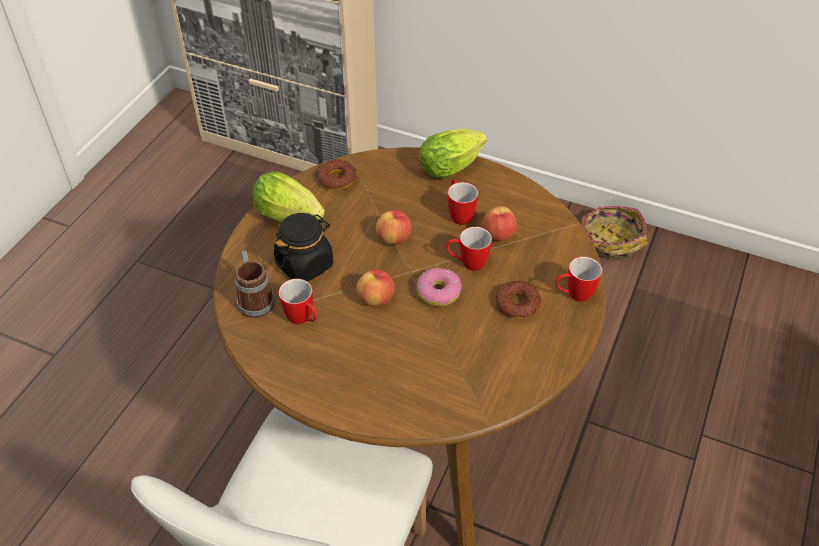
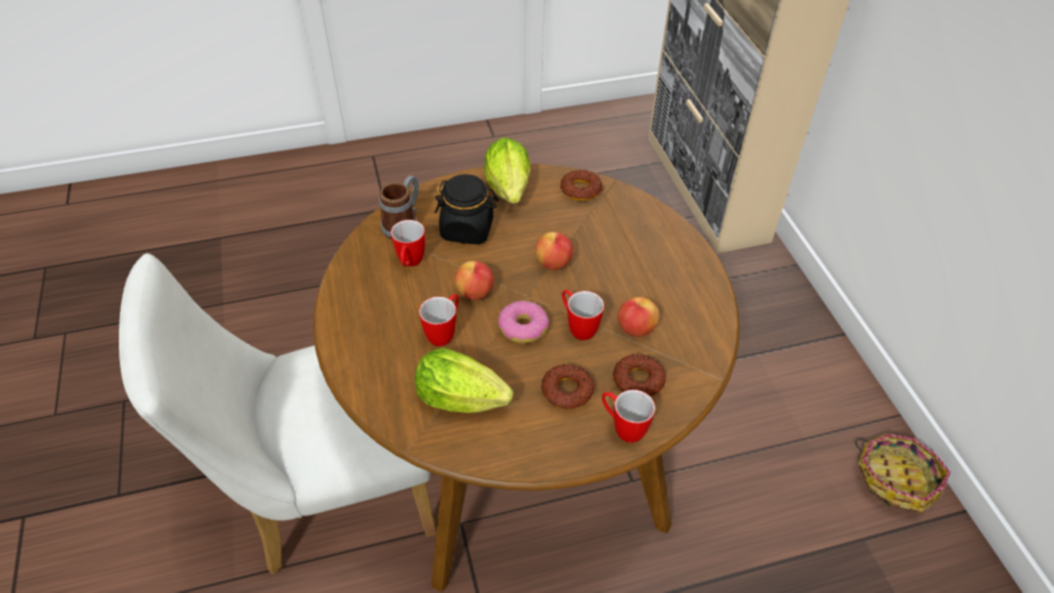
camera: 50 degrees right, 0 degrees up
lettuce [419,128,487,178] -> lettuce moved to [415,348,513,413]
mug [448,179,478,225] -> mug moved to [419,294,459,346]
none -> donut [613,354,666,397]

